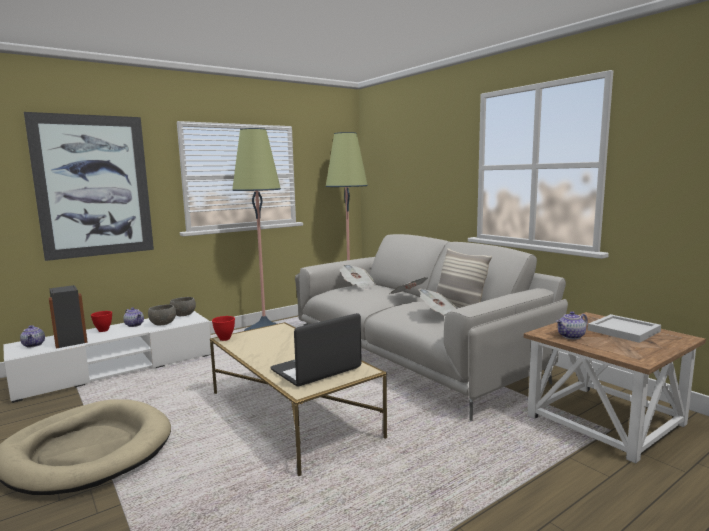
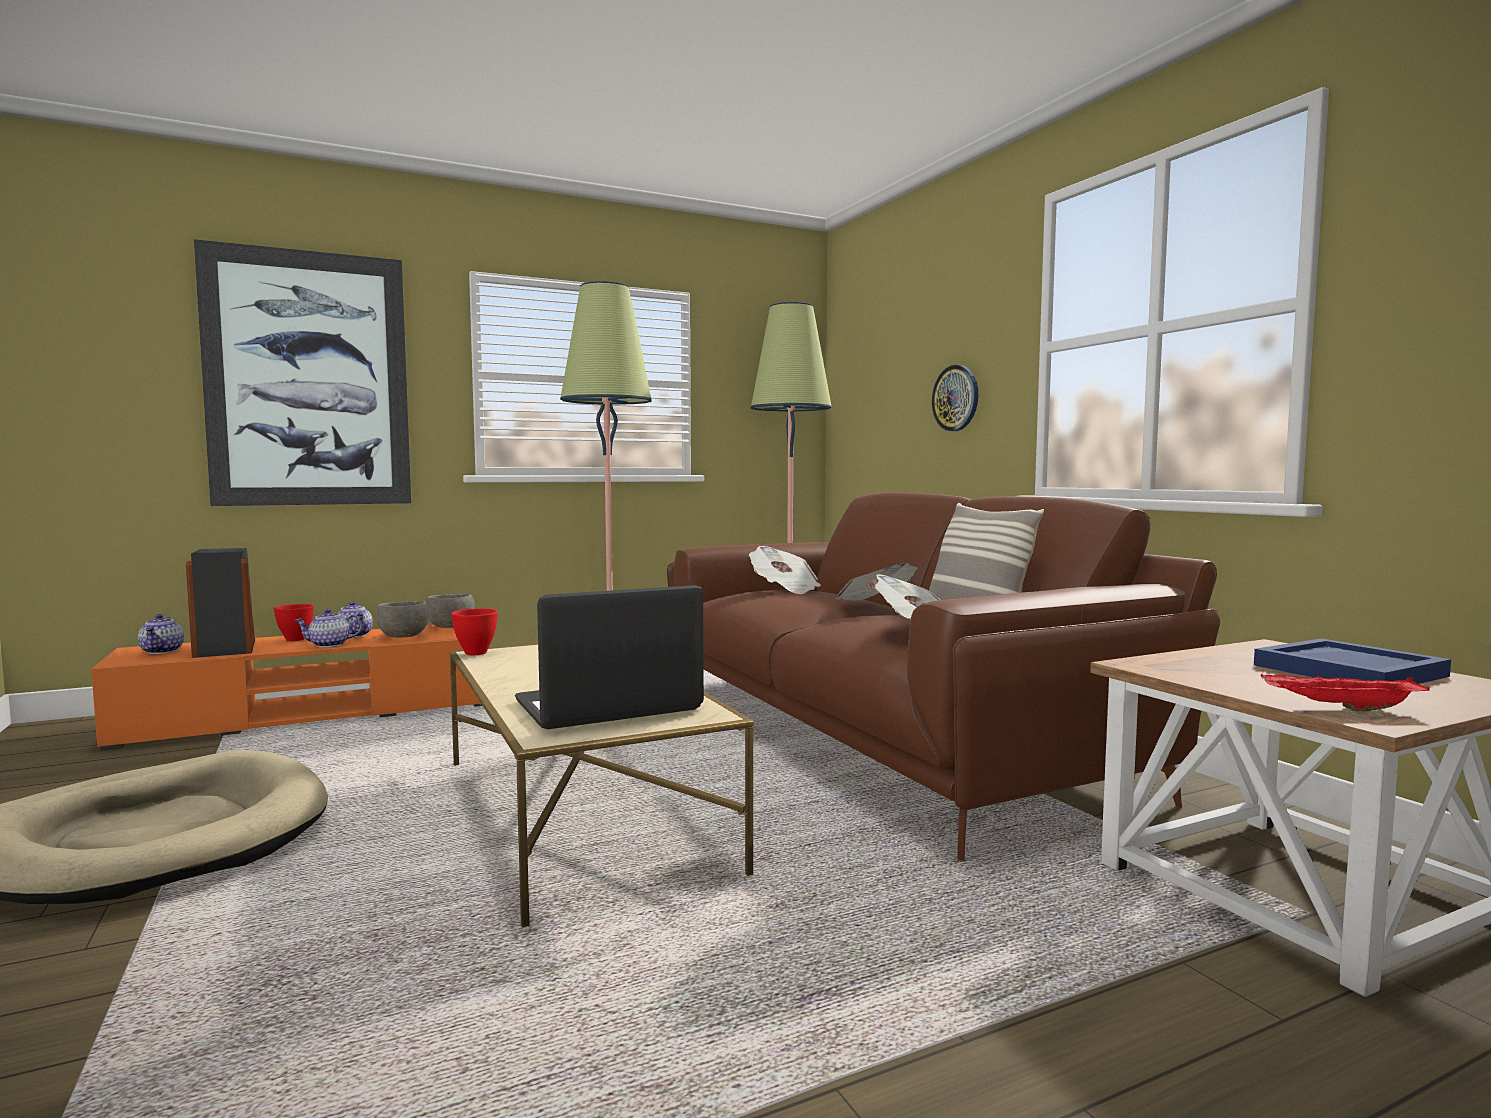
camera: 10 degrees right, 5 degrees down
white tv stand [3,311,211,403] -> orange tv stand [91,625,490,750]
grey sofa [295,234,568,421] -> brown sofa [667,492,1220,861]
teapot [556,311,588,339] -> teapot moved to [294,609,362,648]
white tray [588,314,661,343] -> blue tray [1254,638,1451,684]
none -> wall clock [932,365,978,431]
none -> red tray [1261,674,1430,711]

